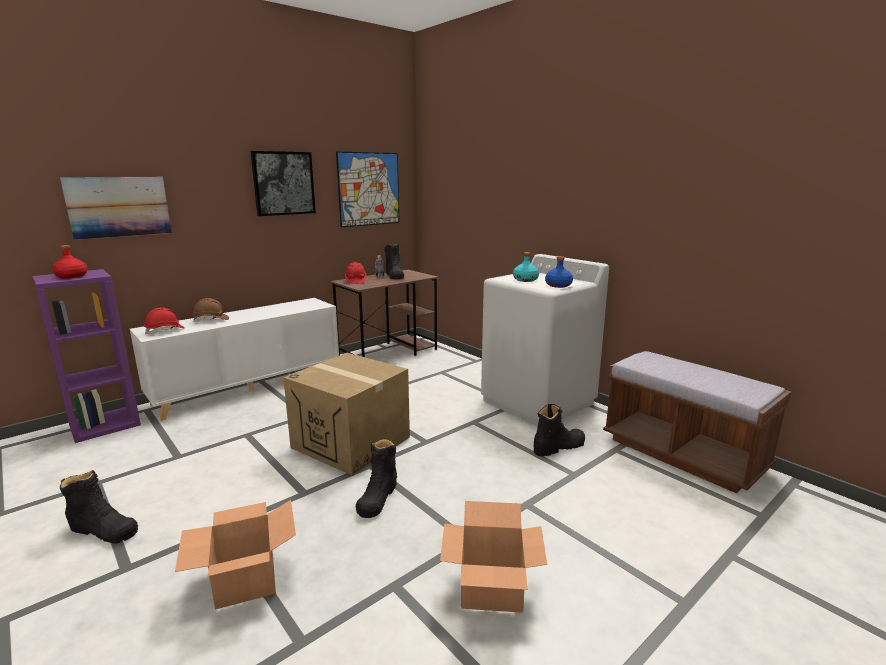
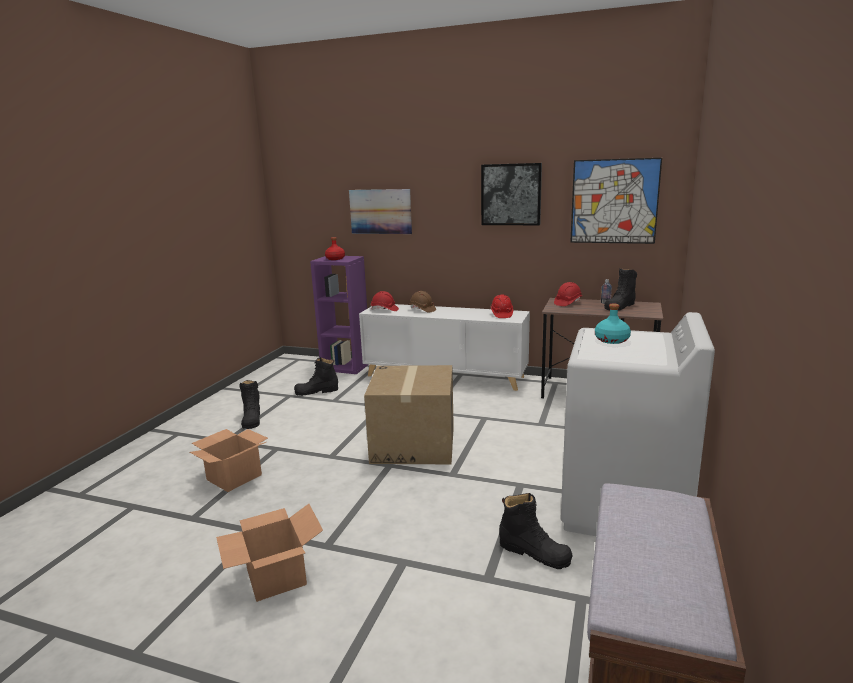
camera: 60 degrees right, 0 degrees up
black boot [355,438,397,518] -> black boot moved to [294,357,338,396]
blue bottle [545,256,573,288] -> none
none -> red hard hat [490,294,513,318]

